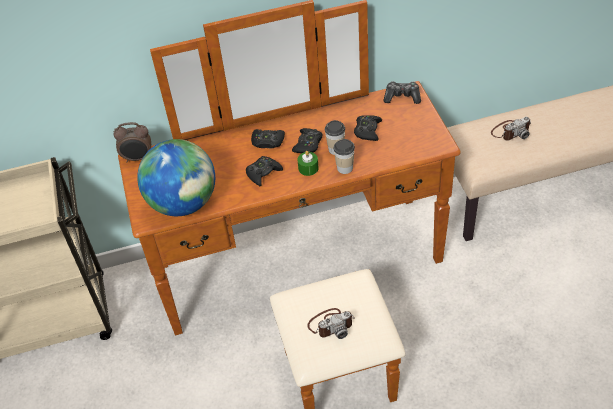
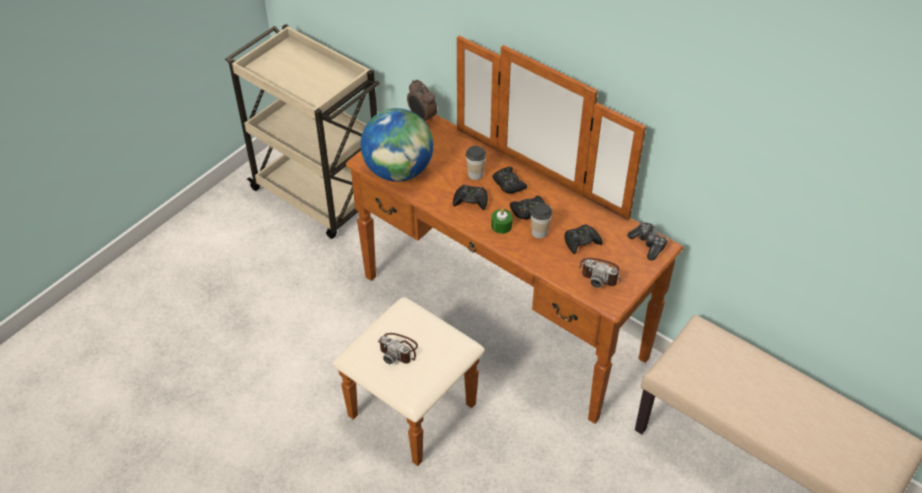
camera: 50 degrees right, 0 degrees up
cup [333,139,355,174] -> cup moved to [466,146,486,180]
camera [491,117,531,141] -> camera moved to [579,258,621,288]

